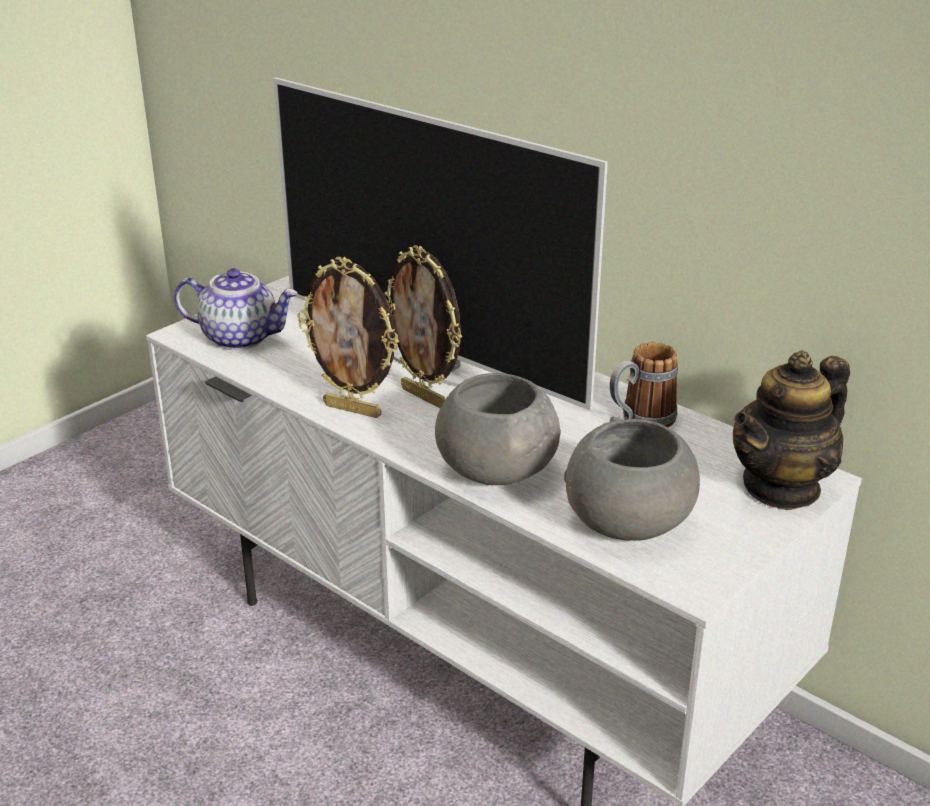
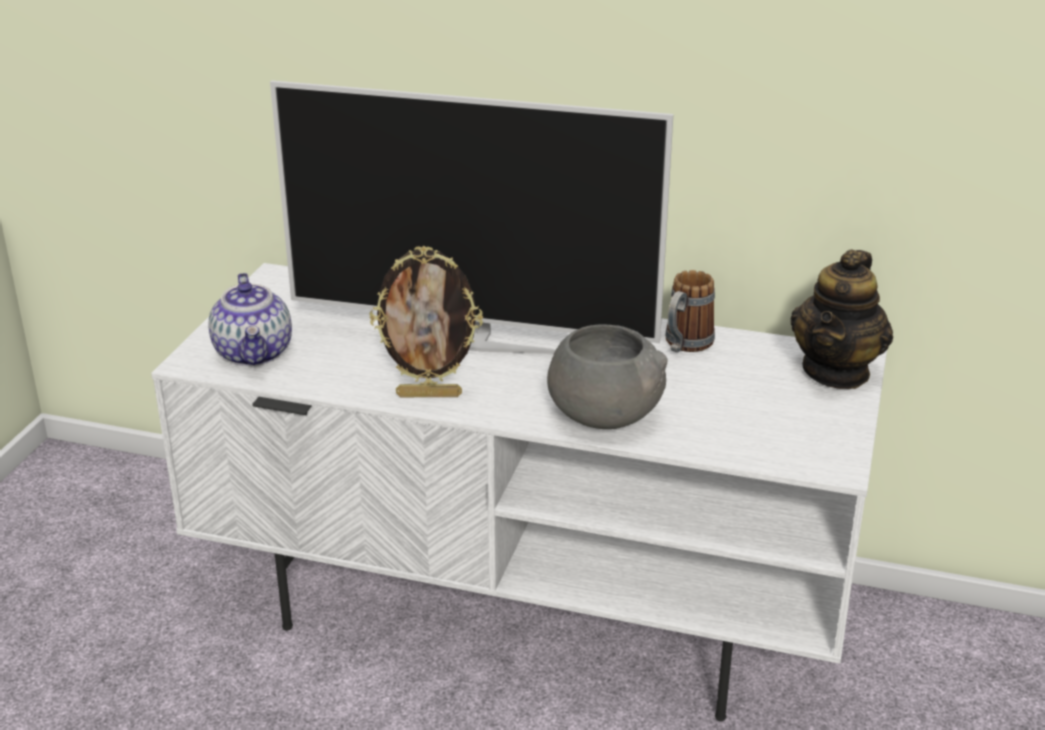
camera: 25 degrees left, 0 degrees up
teapot [174,268,298,350] -> teapot turned 90 degrees clockwise [208,273,292,366]
picture frame [385,245,462,408] -> none
grey bowl [564,417,700,541] -> none

